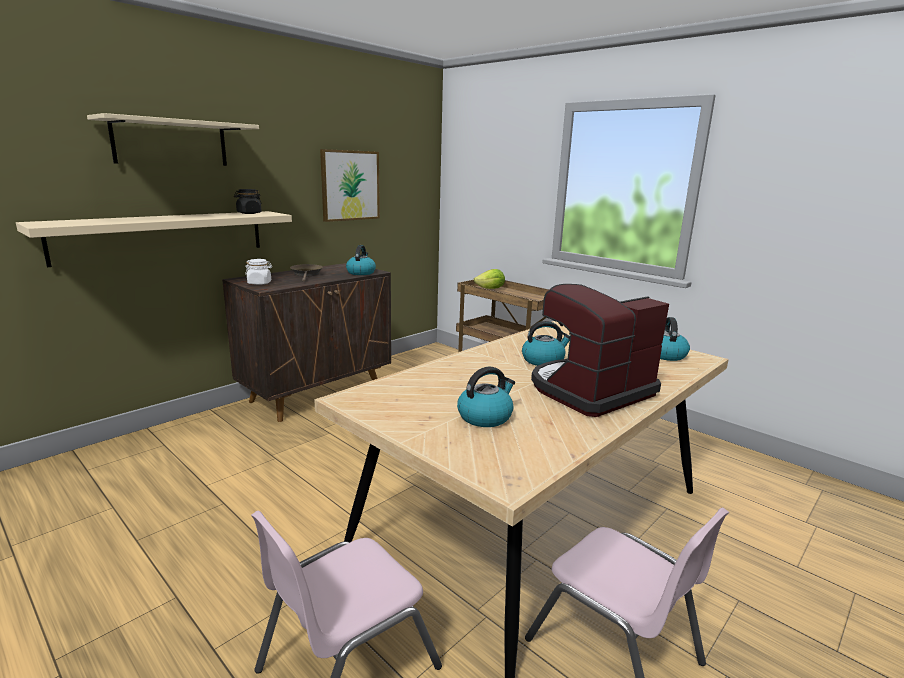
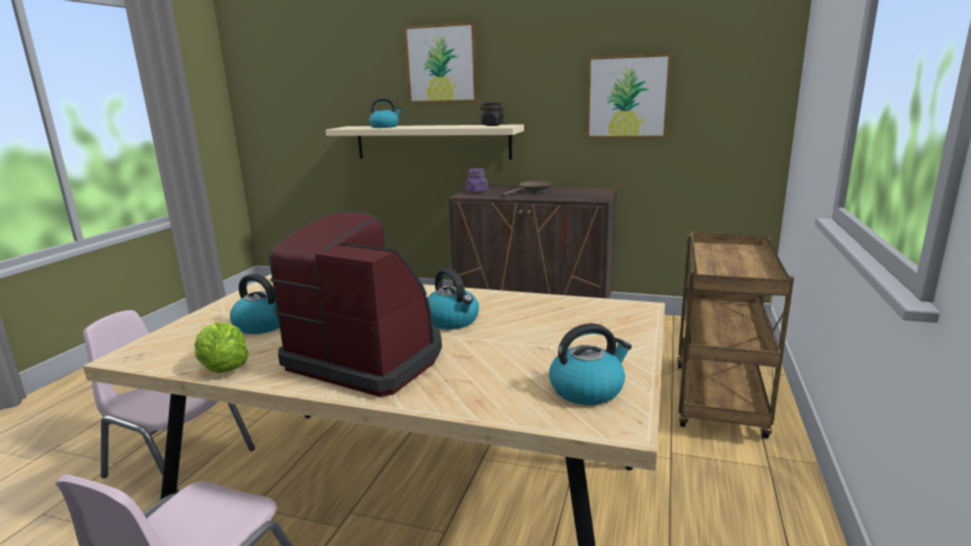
camera: 65 degrees right, 0 degrees up
beige shelf [87,113,259,166] -> picture [404,22,478,103]
white jar [245,259,272,285] -> purple jar [465,168,488,193]
kettle [346,245,376,275] -> kettle moved to [369,98,402,128]
lettuce [474,269,505,289] -> lettuce moved to [195,322,249,373]

